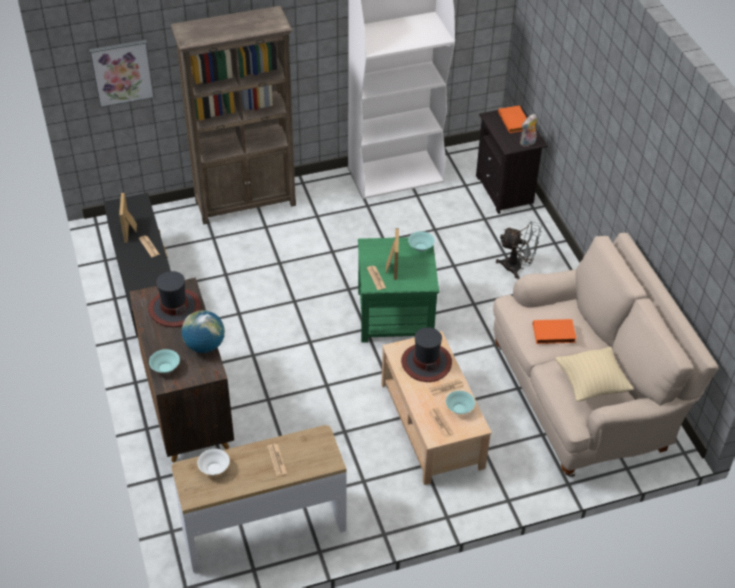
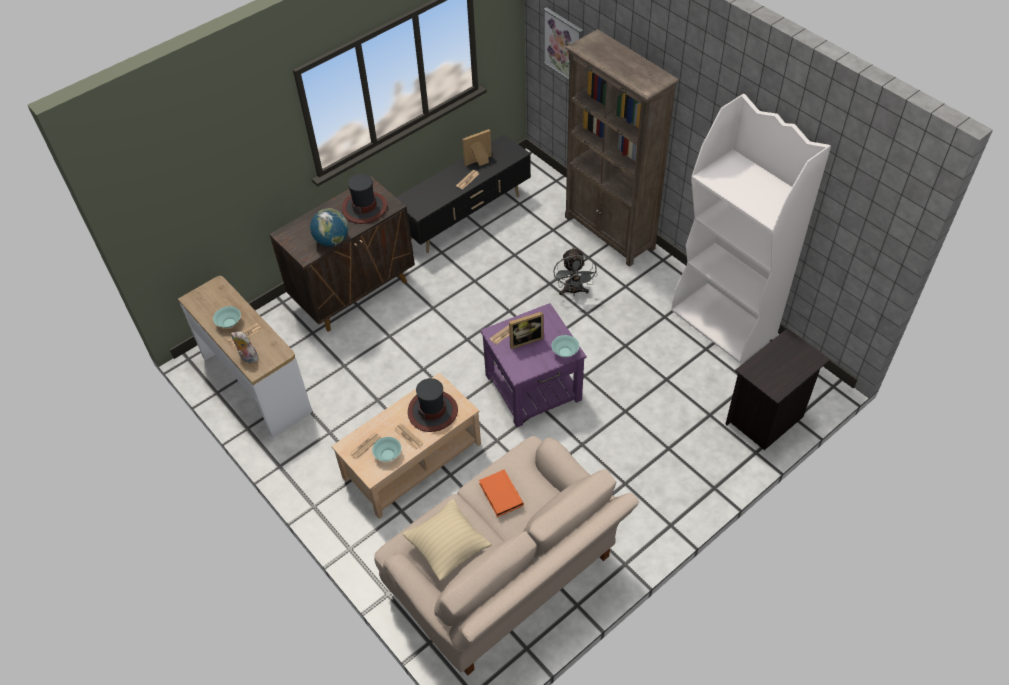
camera: 70 degrees right, 5 degrees up
turquoise bowl [149,349,180,373] -> turquoise bowl moved to [213,306,241,328]
white bowl [197,449,230,475] -> none
green side table [358,237,439,343] -> purple side table [480,303,587,427]
grey fan [496,221,542,278] -> grey fan moved to [553,247,597,296]
orange book [498,105,527,133] -> none
plush toy [520,114,537,147] -> plush toy moved to [231,331,259,363]

